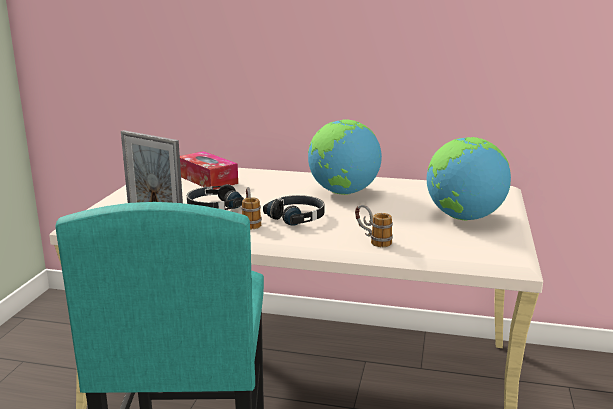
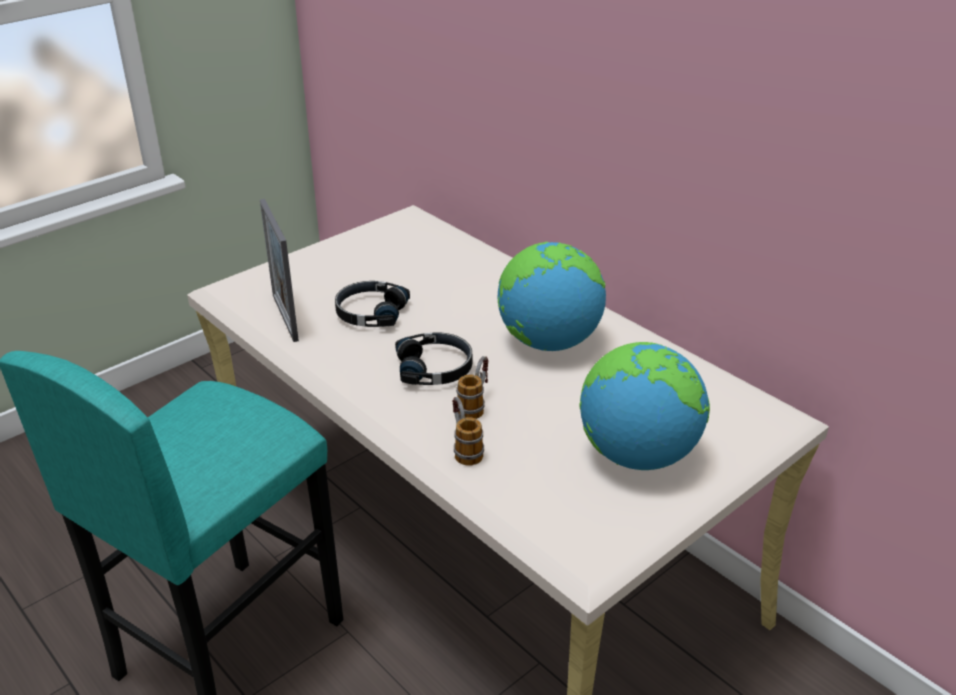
camera: 35 degrees right, 15 degrees up
tissue box [180,151,238,190] -> none
mug [241,187,262,230] -> mug moved to [456,356,489,419]

